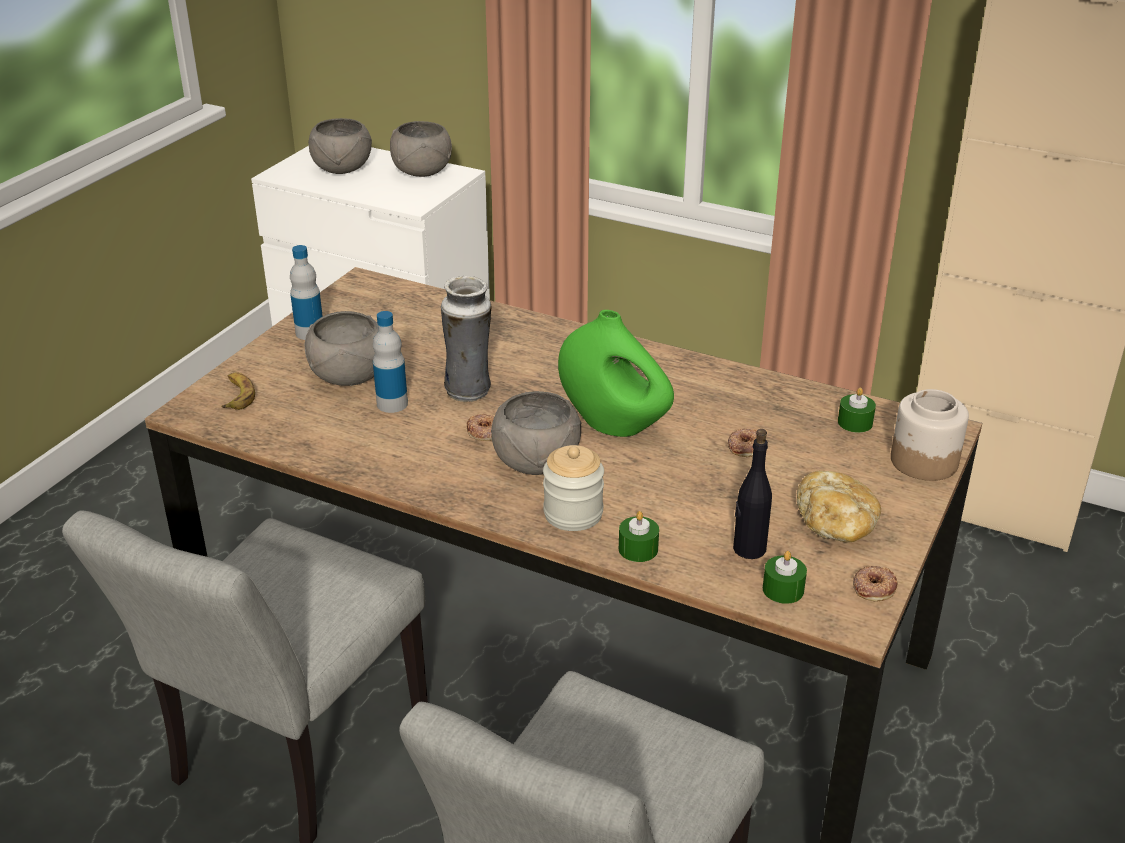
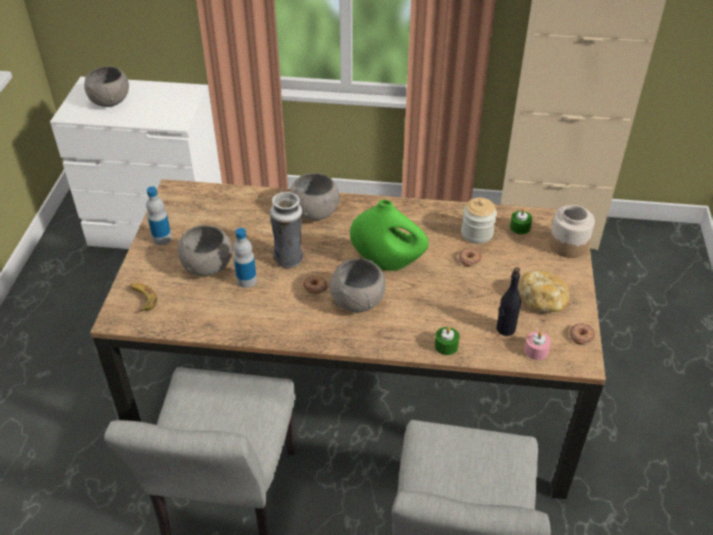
camera: 20 degrees left, 10 degrees up
grey bowl [390,121,452,177] -> grey bowl moved to [290,173,340,220]
jar [543,445,604,531] -> jar moved to [461,198,497,244]
green candle [763,551,807,604] -> pink candle [524,332,551,360]

